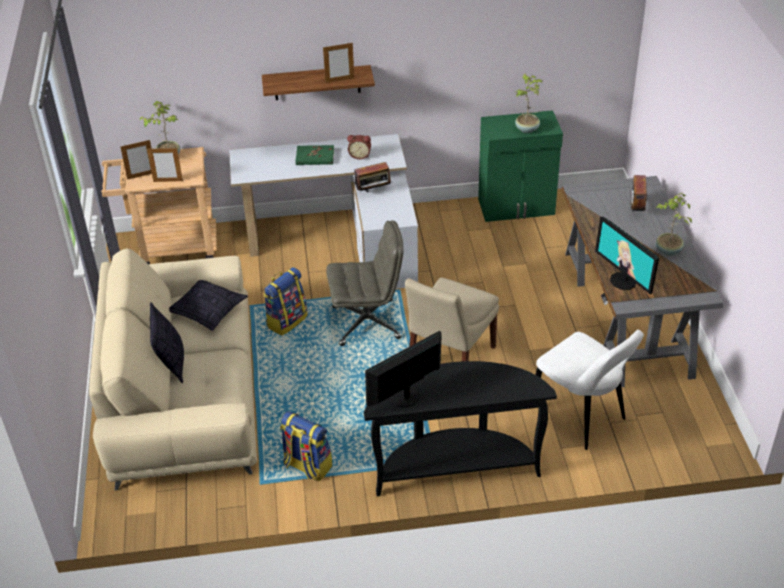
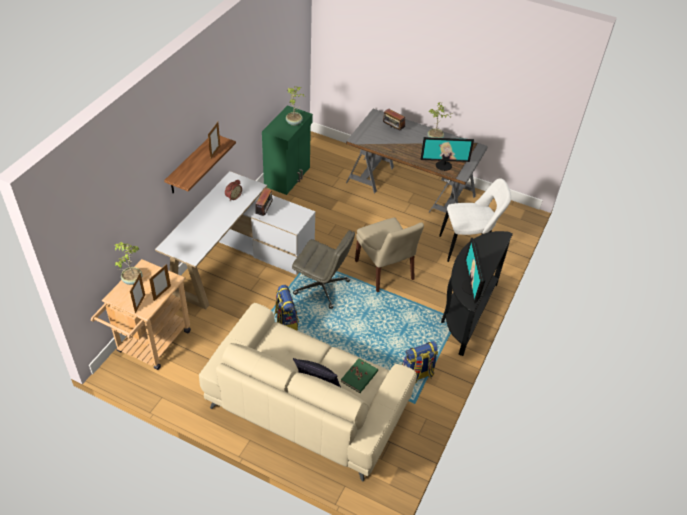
camera: 60 degrees left, 5 degrees up
pillow [169,280,248,331] -> none
green book [295,145,334,165] -> green book moved to [341,358,378,393]
grey office chair [326,220,404,346] -> grey office chair turned 90 degrees clockwise [292,230,355,309]

